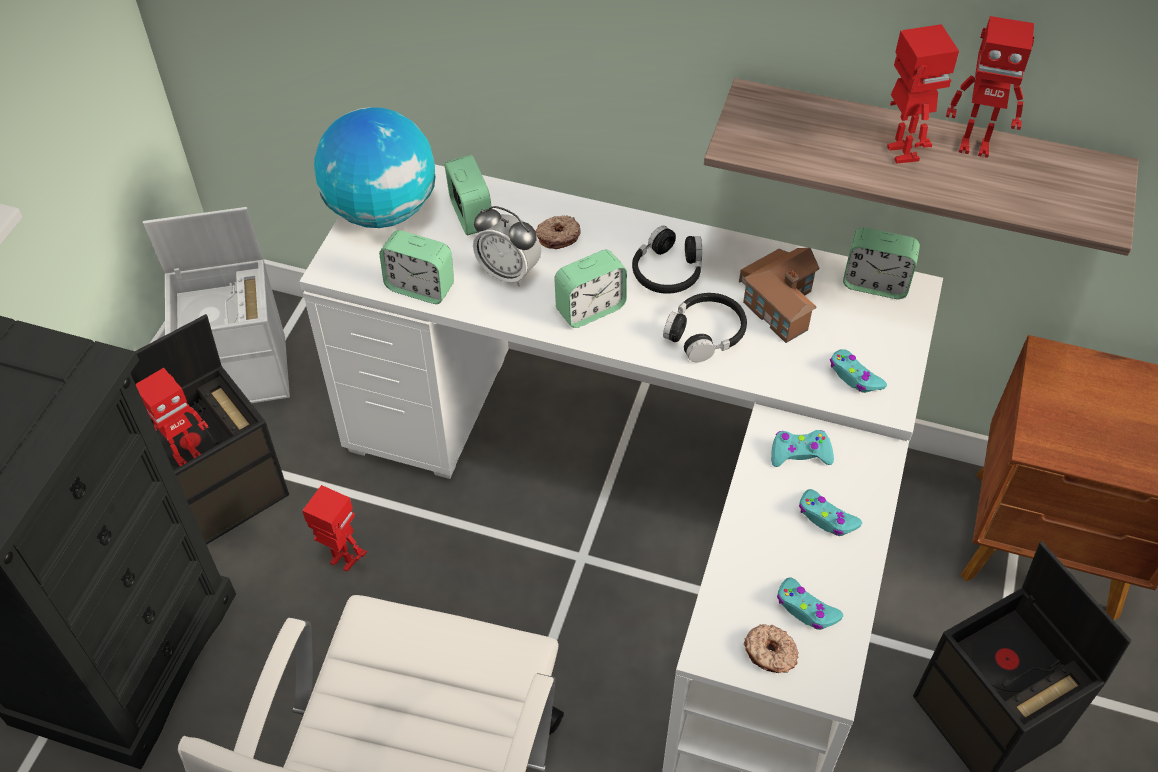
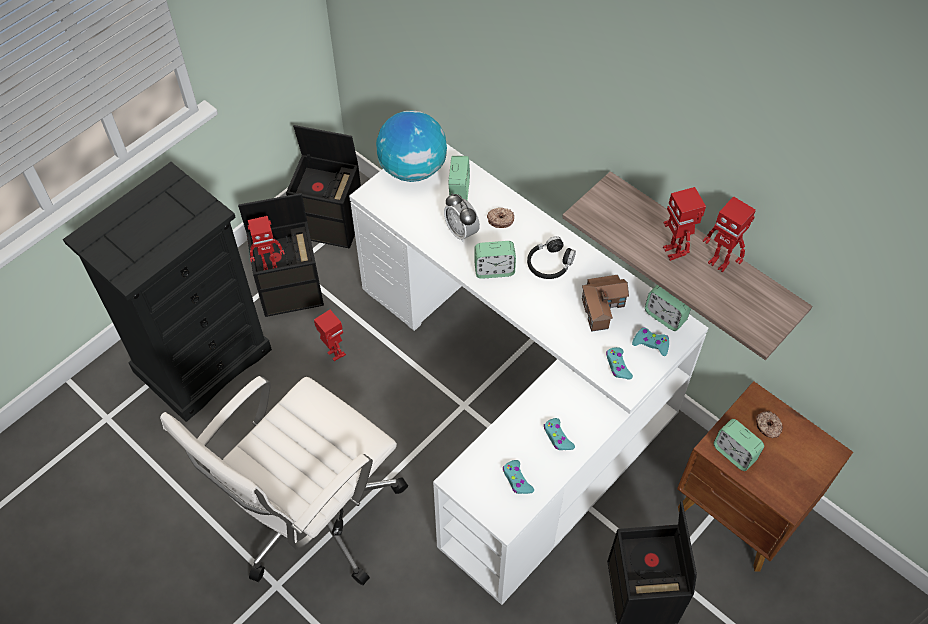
camera: 25 degrees right, 5 degrees up
white storage box [143,207,290,403] -> black storage box [286,125,361,248]
alarm clock [379,230,454,304] -> alarm clock moved to [713,419,764,471]
black headphones [663,293,747,362] -> none
donut [744,624,799,673] -> donut moved to [756,411,783,438]
turquoise game controller [771,430,834,467] -> turquoise game controller moved to [632,327,669,356]
toy robot [887,24,959,164] -> toy robot turned 150 degrees clockwise [663,187,706,261]

